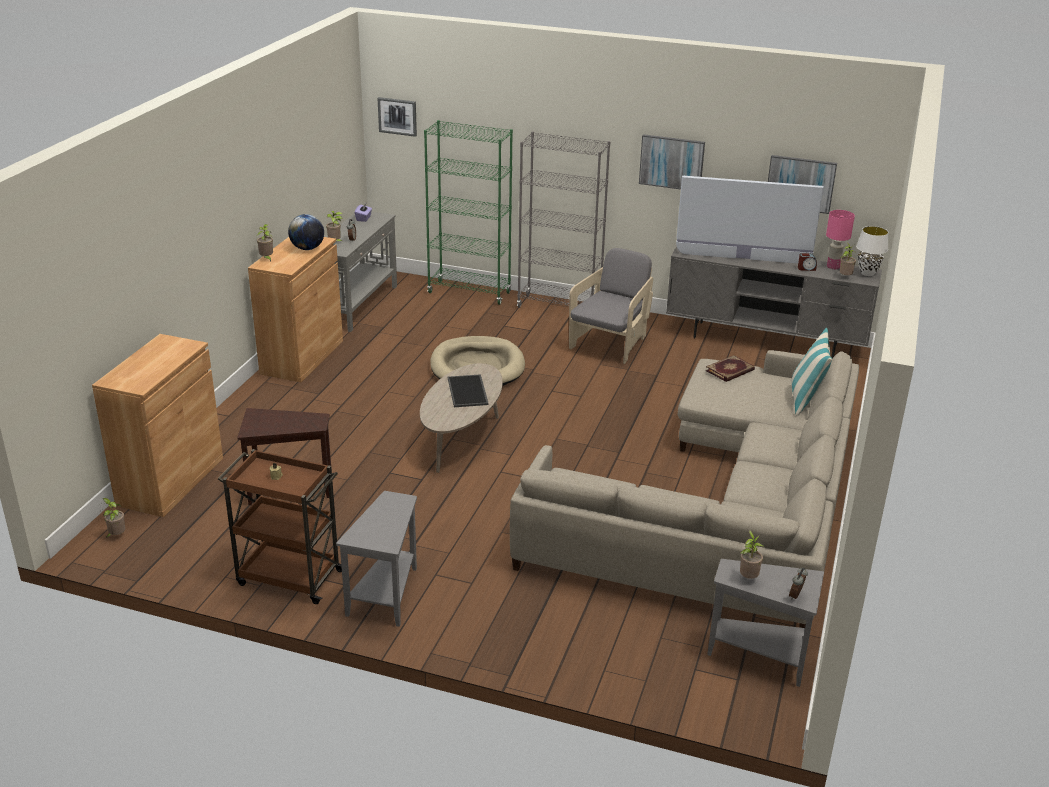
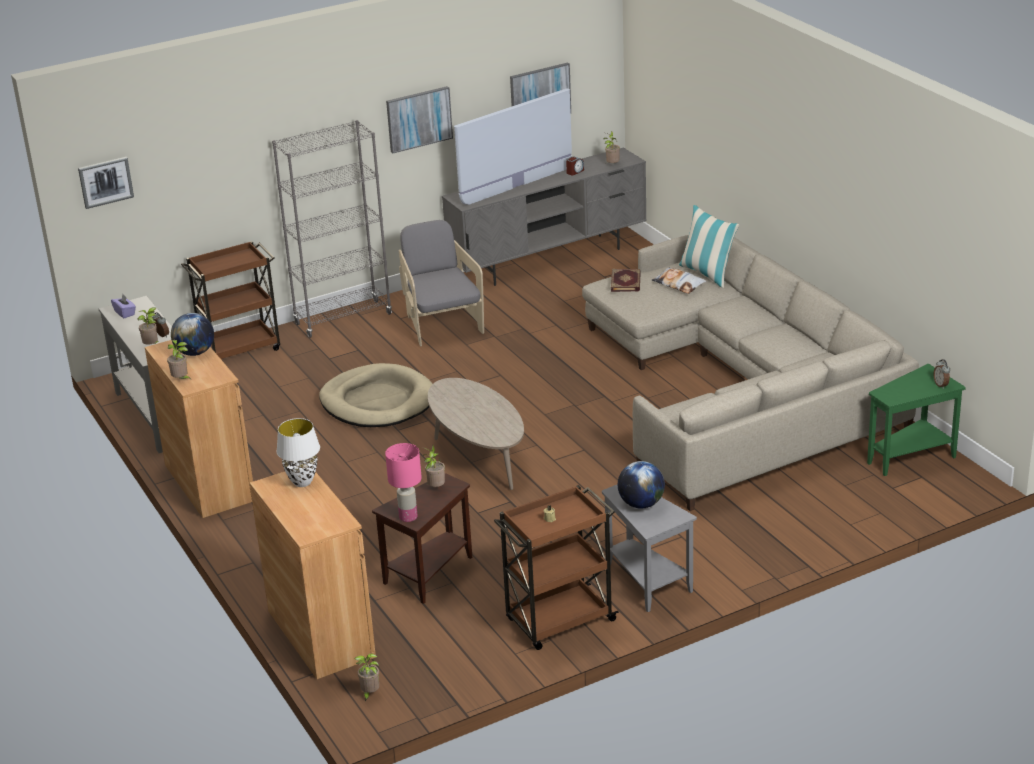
camera: 45 degrees left, 0 degrees up
green bookcase [424,120,513,305] -> brown cart [181,241,280,359]
tray [448,374,489,407] -> none
grey side table [707,559,824,687] -> green side table [867,364,966,476]
potted plant [740,530,764,579] -> potted plant moved to [423,445,445,487]
pink table lamp [826,210,855,269] -> pink table lamp moved to [385,443,422,522]
white table lamp [856,226,888,276] -> white table lamp moved to [276,418,320,487]
none -> globe [618,461,665,509]
none -> pillow [652,267,707,294]

